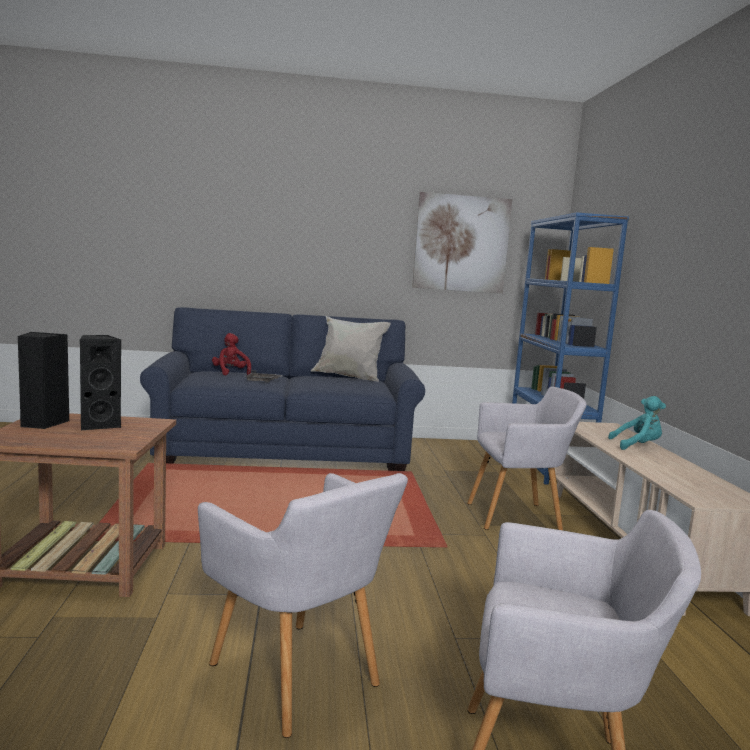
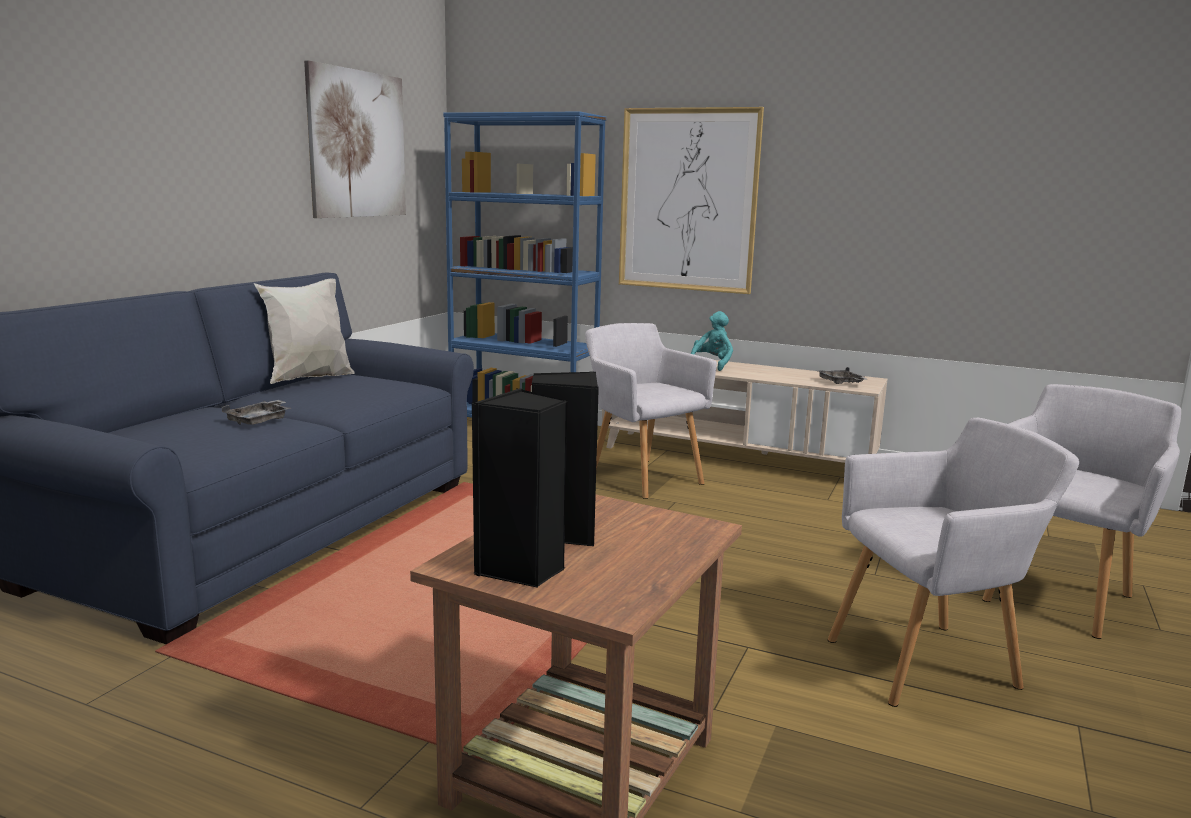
camera: 60 degrees left, 5 degrees up
red plush toy [212,333,251,376] -> none
grey armchair [467,387,587,530] -> grey armchair turned 60 degrees counterclockwise [585,323,717,499]
none -> picture [619,107,764,294]
none -> grey tray [818,367,867,384]

